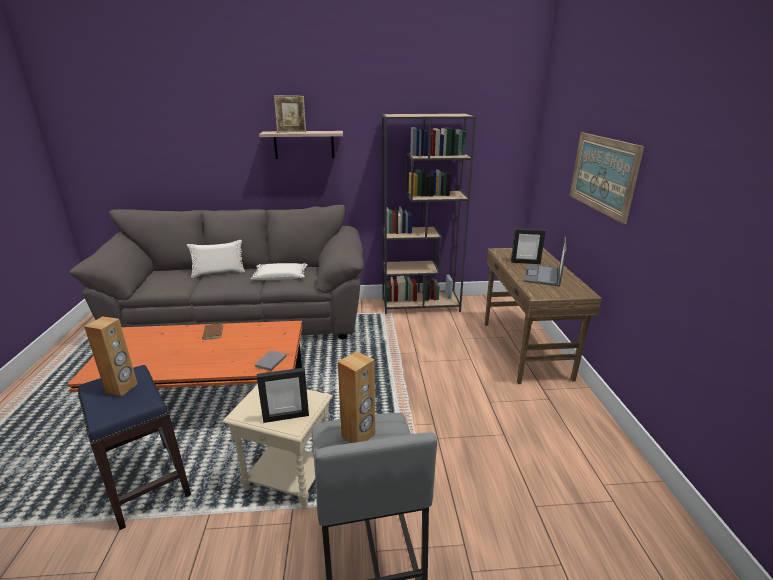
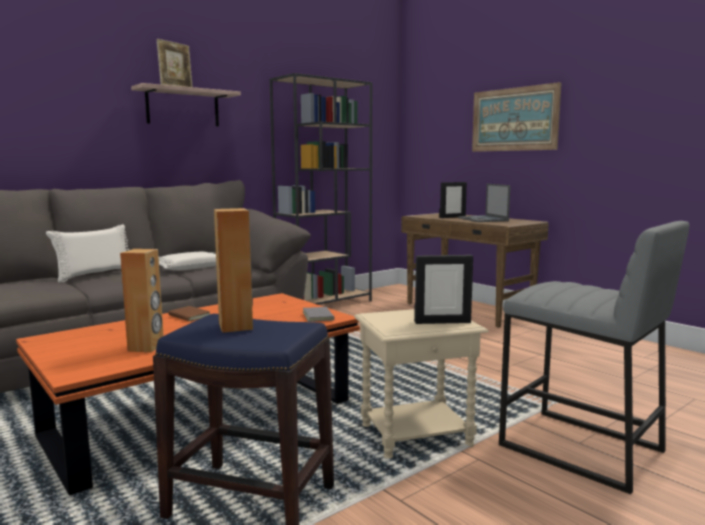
camera: 35 degrees left, 15 degrees down
picture frame [257,368,309,423] -> picture frame turned 45 degrees clockwise [414,255,473,324]
brown speaker [338,351,375,443] -> brown speaker moved to [120,249,164,352]

